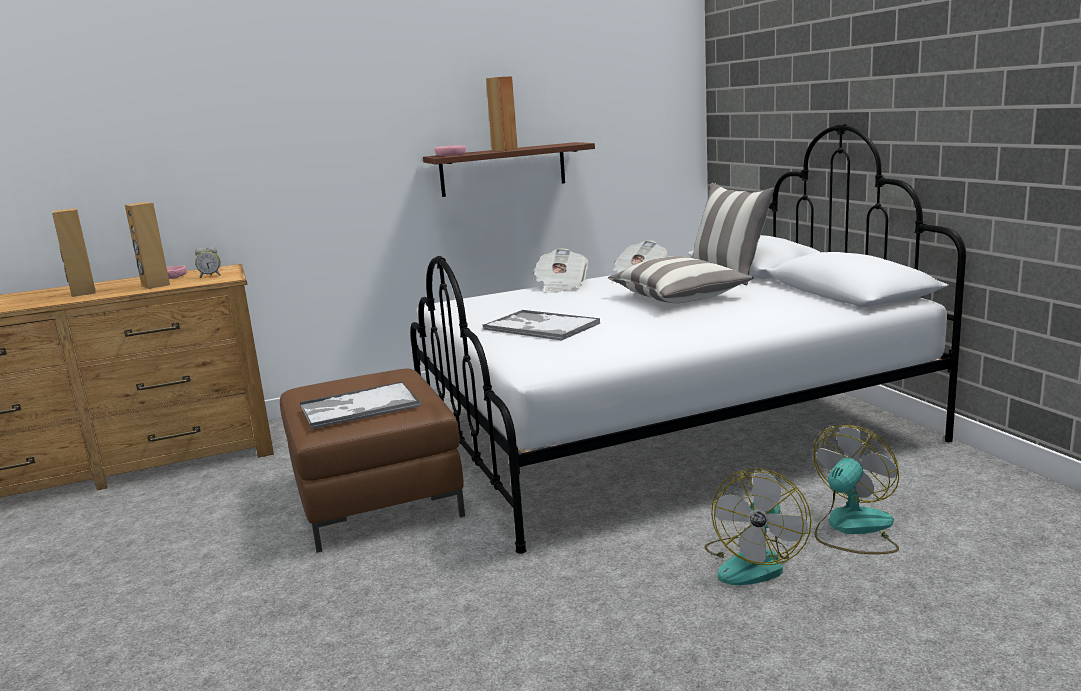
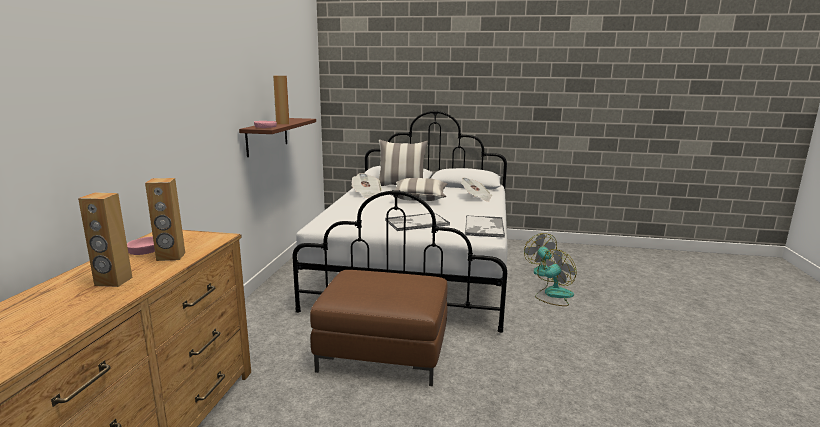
camera: 60 degrees left, 0 degrees up
alarm clock [195,246,221,278] -> none
tray [300,382,421,429] -> tray moved to [465,216,505,238]
newspaper [533,248,589,293] -> newspaper moved to [461,177,492,202]
fan [705,468,811,585] -> fan turned 90 degrees counterclockwise [535,249,577,306]

